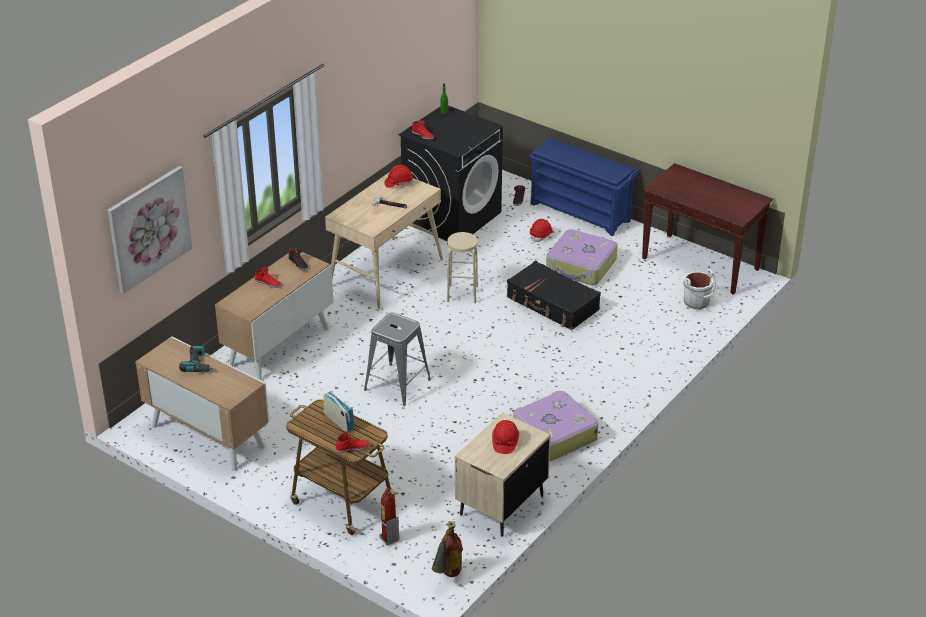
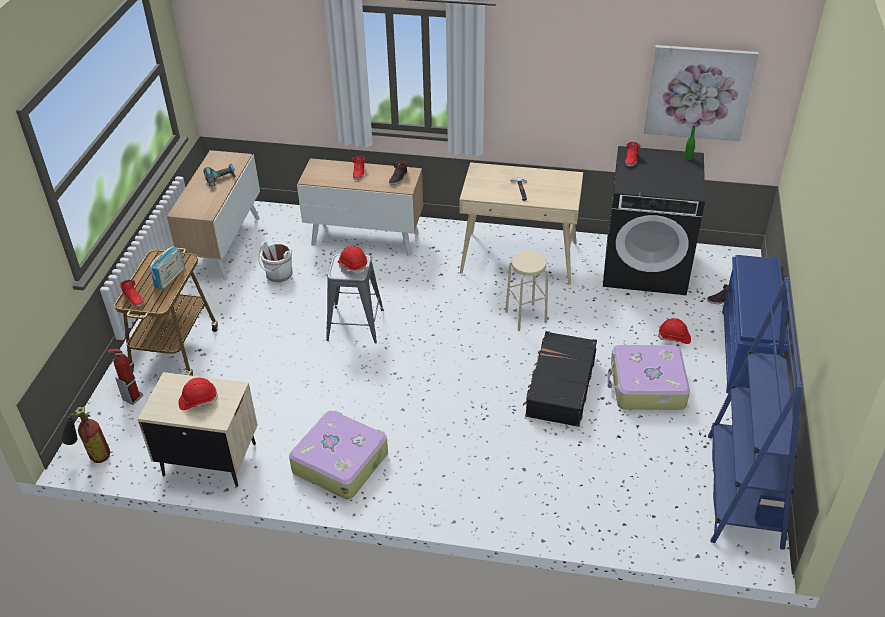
camera: 65 degrees right, 5 degrees up
picture [108,166,192,294] -> picture moved to [643,45,759,142]
red hard hat [384,165,413,188] -> red hard hat moved to [337,245,368,274]
brown console table [642,163,773,294] -> blue bookcase [708,277,803,550]
white bucket [683,269,716,309] -> white bucket moved to [258,241,292,283]

